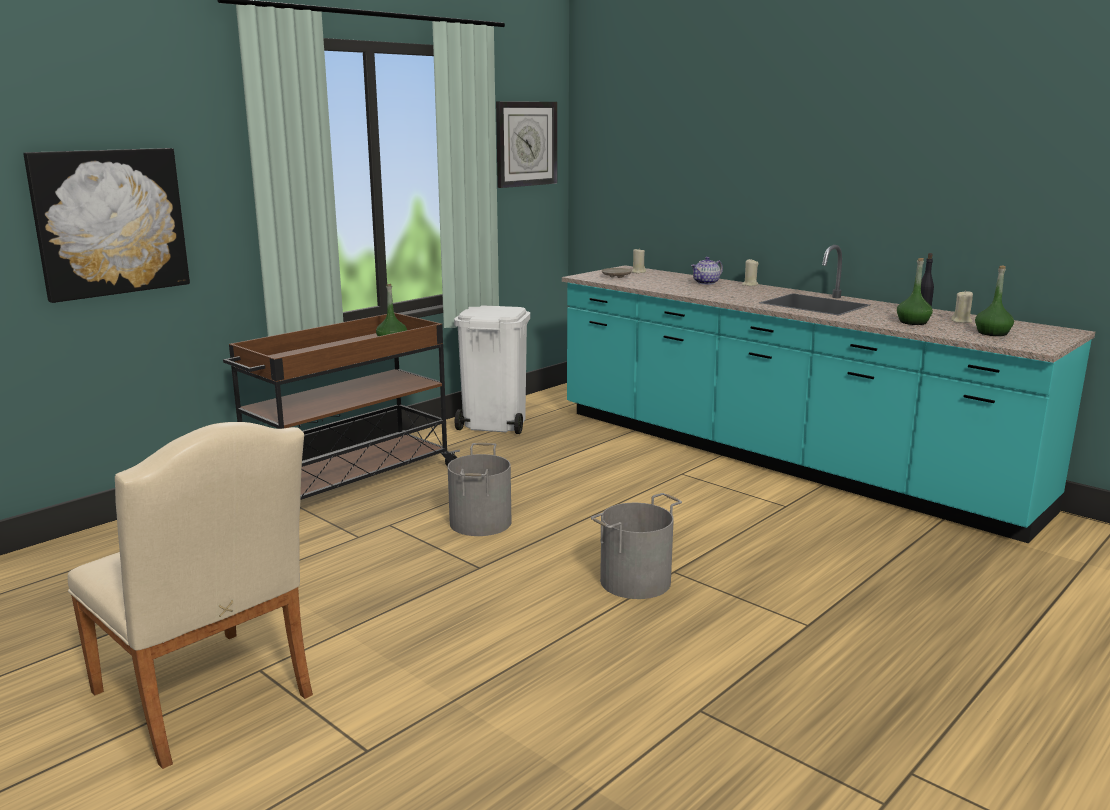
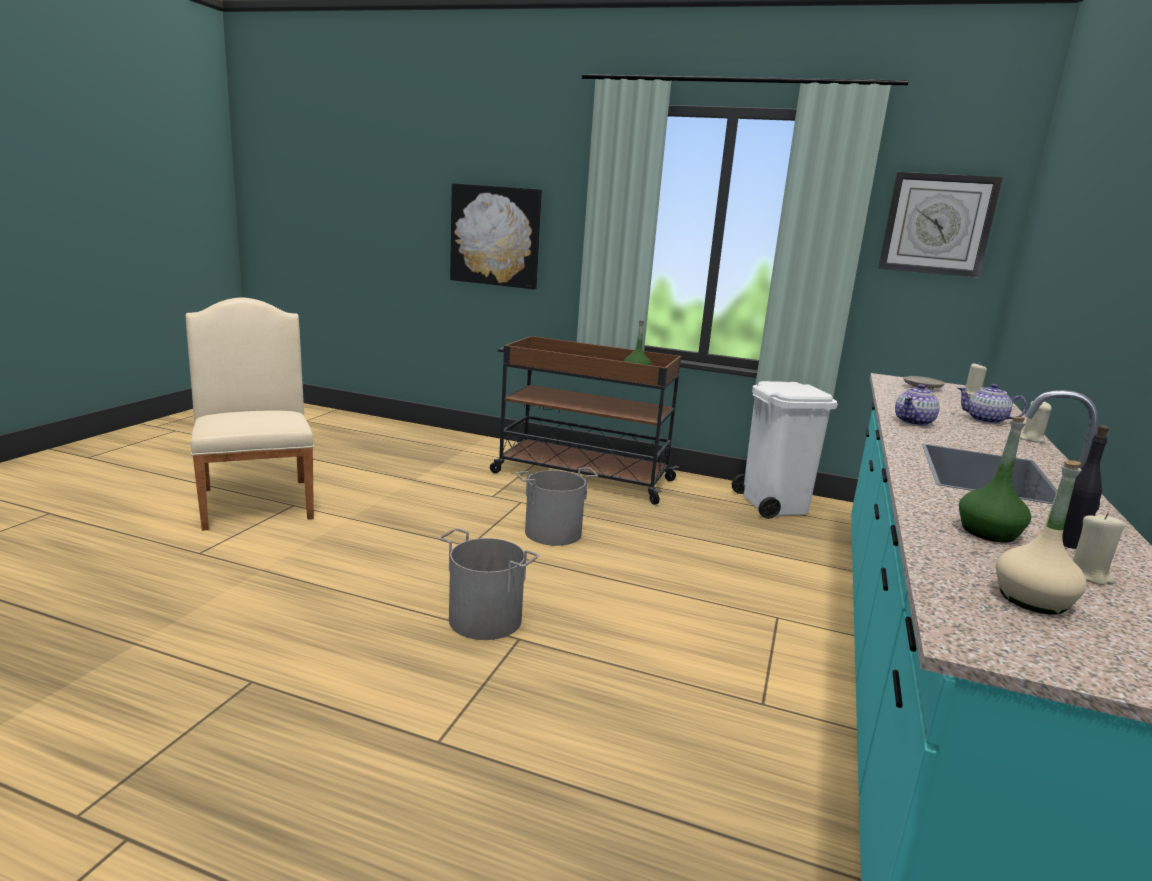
camera: 65 degrees right, 0 degrees up
beige chair [68,422,313,769] -> beige chair turned 135 degrees clockwise [186,298,314,531]
green bottle [975,266,1014,336] -> beige bottle [996,460,1087,615]
none -> teapot [895,384,940,426]

